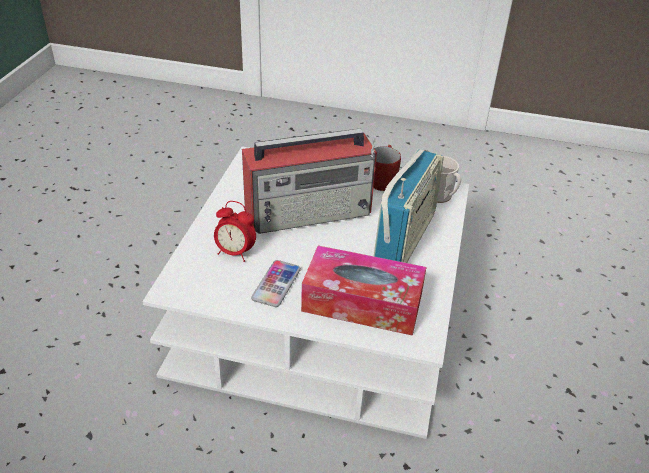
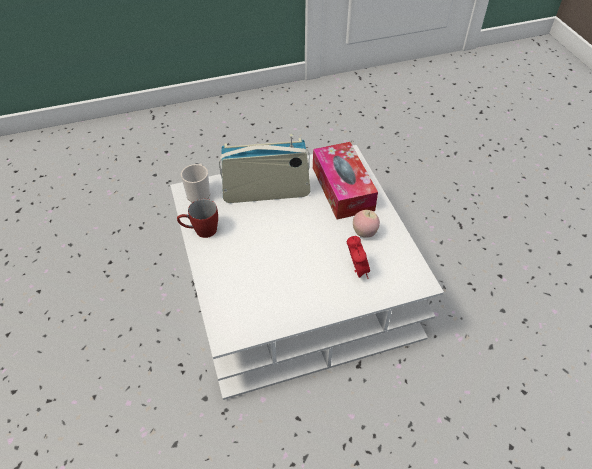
camera: 120 degrees left, 10 degrees up
radio [242,129,377,234] -> none
phone [251,260,301,307] -> apple [353,210,380,238]

